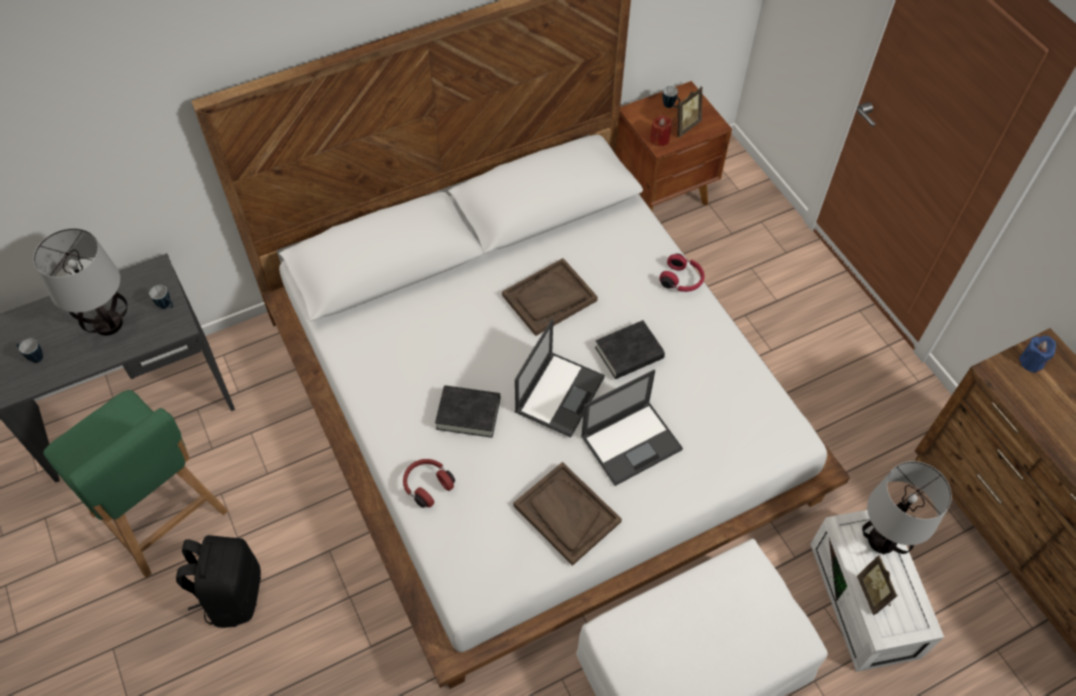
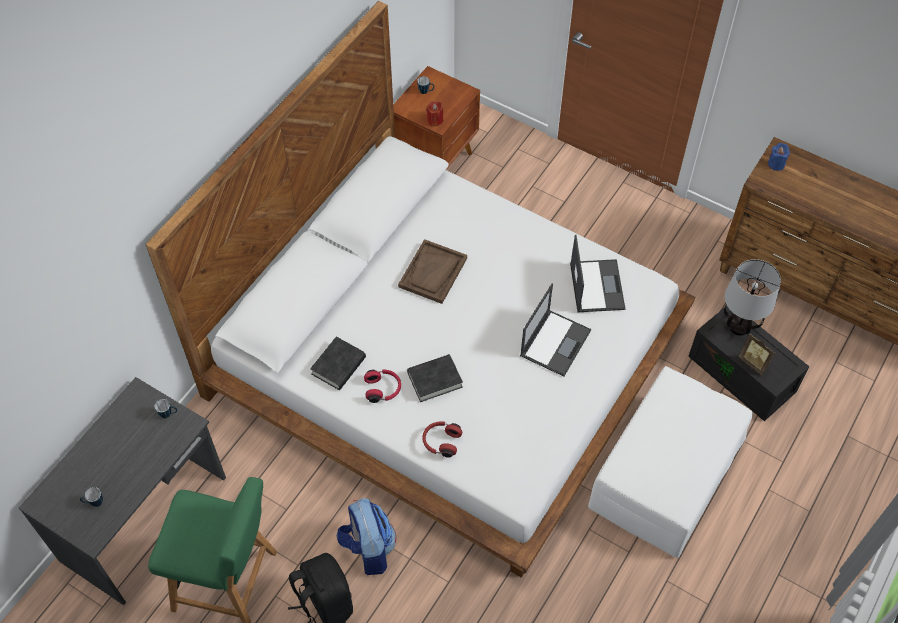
camera: 30 degrees left, 0 degrees up
table lamp [33,228,127,336] -> none
brown tray [513,462,622,566] -> none
laptop [515,319,605,437] -> laptop moved to [570,235,625,312]
black book [595,320,665,379] -> black book moved to [310,337,366,390]
red headphones [659,253,705,292] -> red headphones moved to [364,370,401,403]
picture frame [672,86,703,138] -> none
white storage box [810,510,944,672] -> black storage box [688,306,810,421]
none -> backpack [337,498,396,575]

